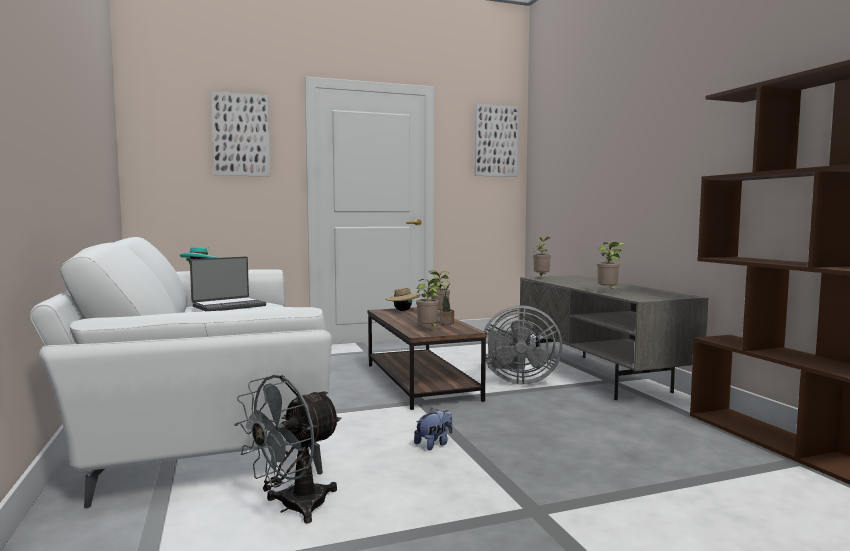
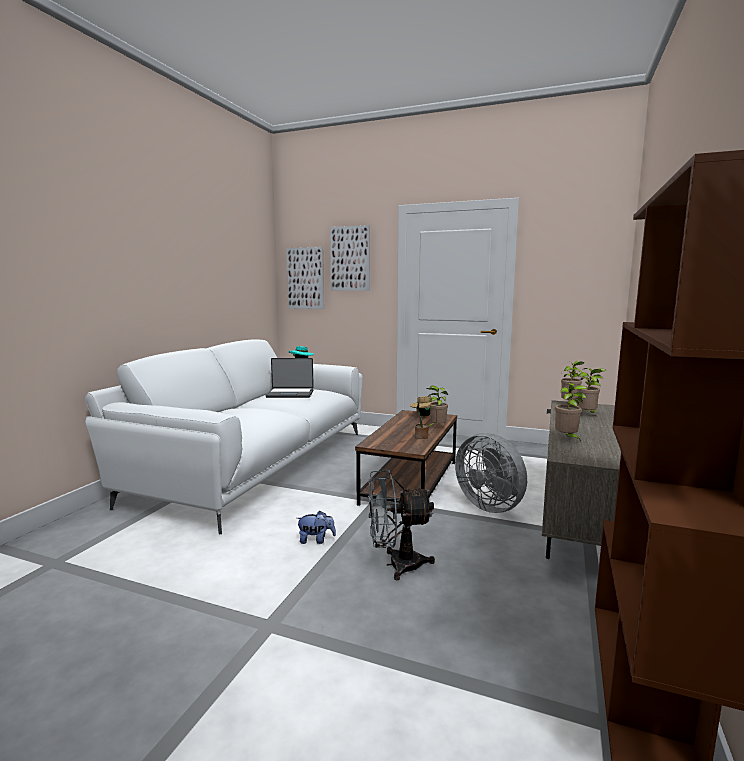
camera: 40 degrees right, 5 degrees up
grey fan [234,375,342,523] -> grey fan moved to [368,470,435,581]
potted plant [416,278,442,328] -> potted plant moved to [577,368,606,415]
picture [475,104,519,177] -> picture moved to [286,247,324,309]

